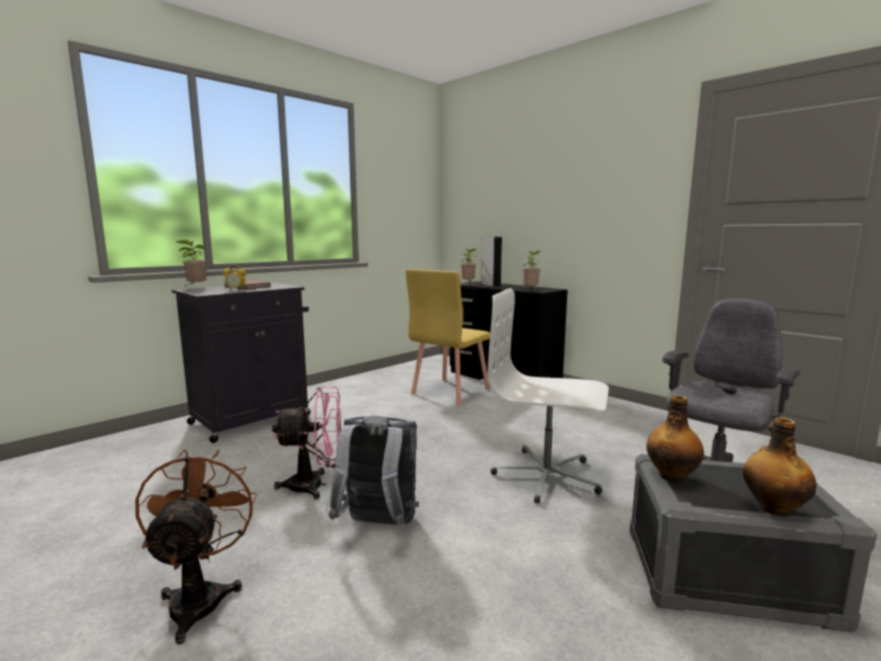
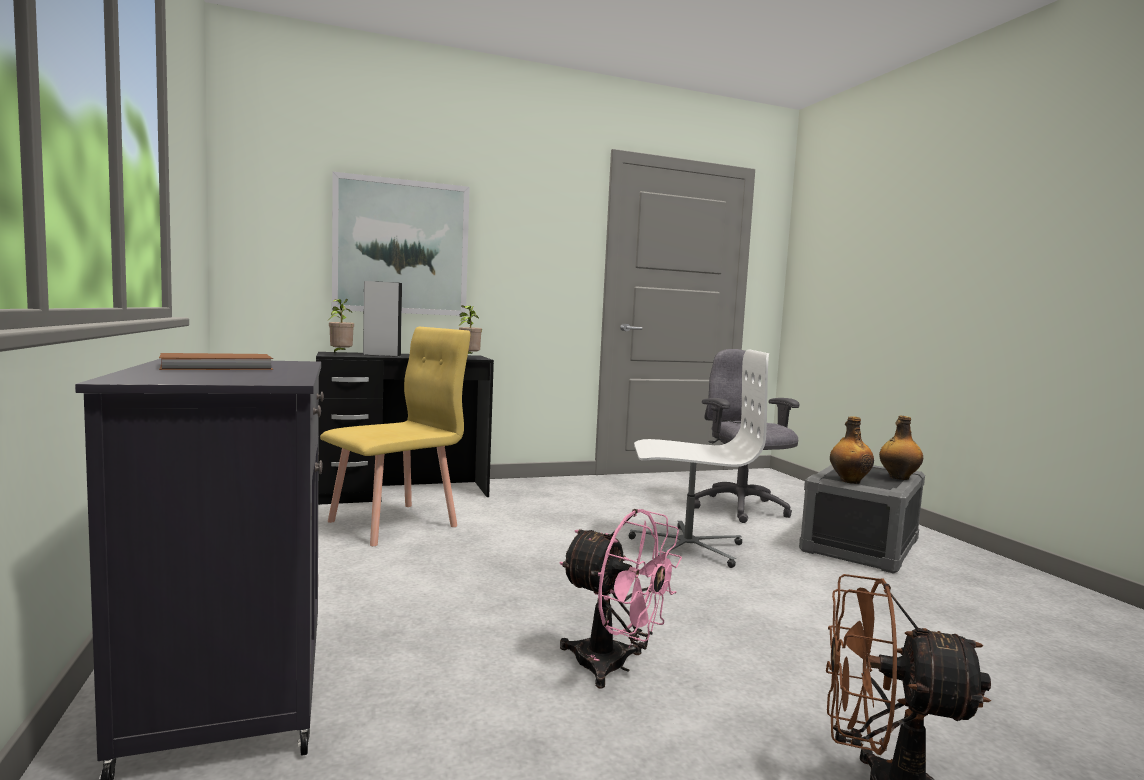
camera: 65 degrees left, 5 degrees down
potted plant [176,240,207,287] -> none
alarm clock [223,265,246,291] -> none
pink fan [272,387,342,500] -> pink fan turned 105 degrees clockwise [560,509,682,689]
grey backpack [329,416,419,527] -> none
yellow chair [406,269,490,405] -> yellow chair turned 105 degrees counterclockwise [320,327,470,546]
white office chair [488,288,609,503] -> white office chair turned 135 degrees counterclockwise [629,349,769,568]
none -> picture [332,172,470,316]

